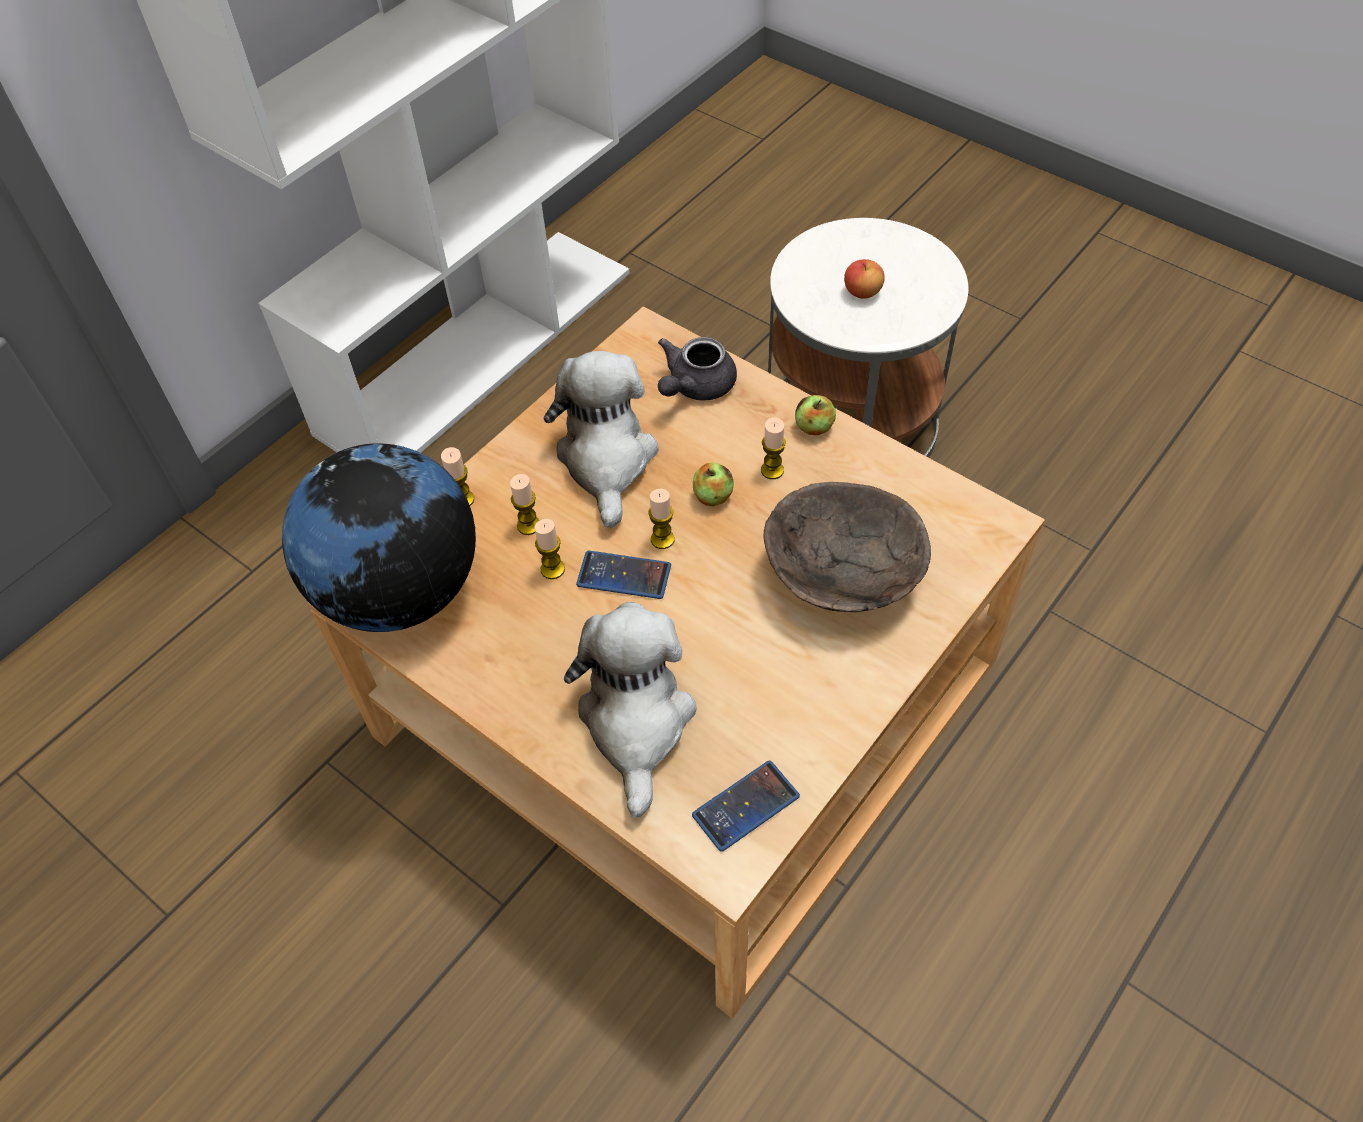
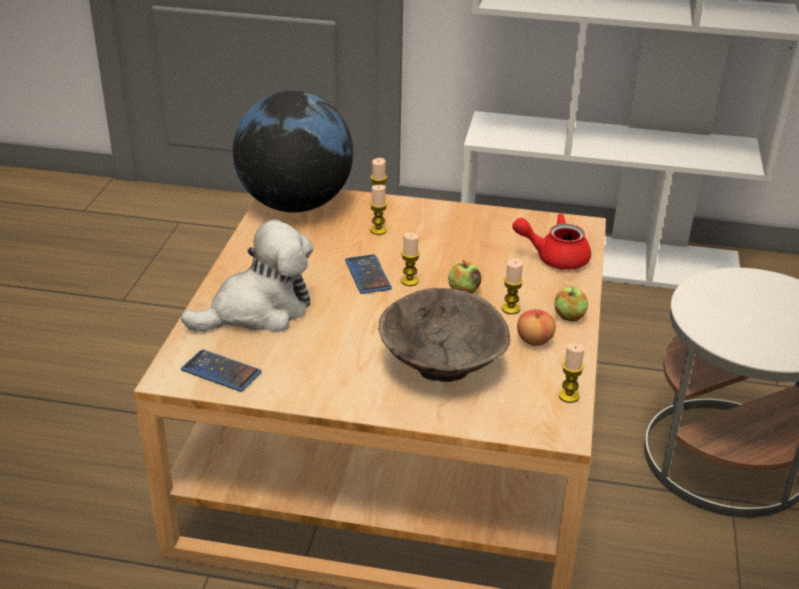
camera: 60 degrees right, 20 degrees down
candle [534,519,565,579] -> candle moved to [559,343,584,403]
plush toy [544,351,658,528] -> none
grey teapot [658,337,737,401] -> red teapot [512,213,591,270]
apple [844,259,885,299] -> apple moved to [517,309,556,346]

